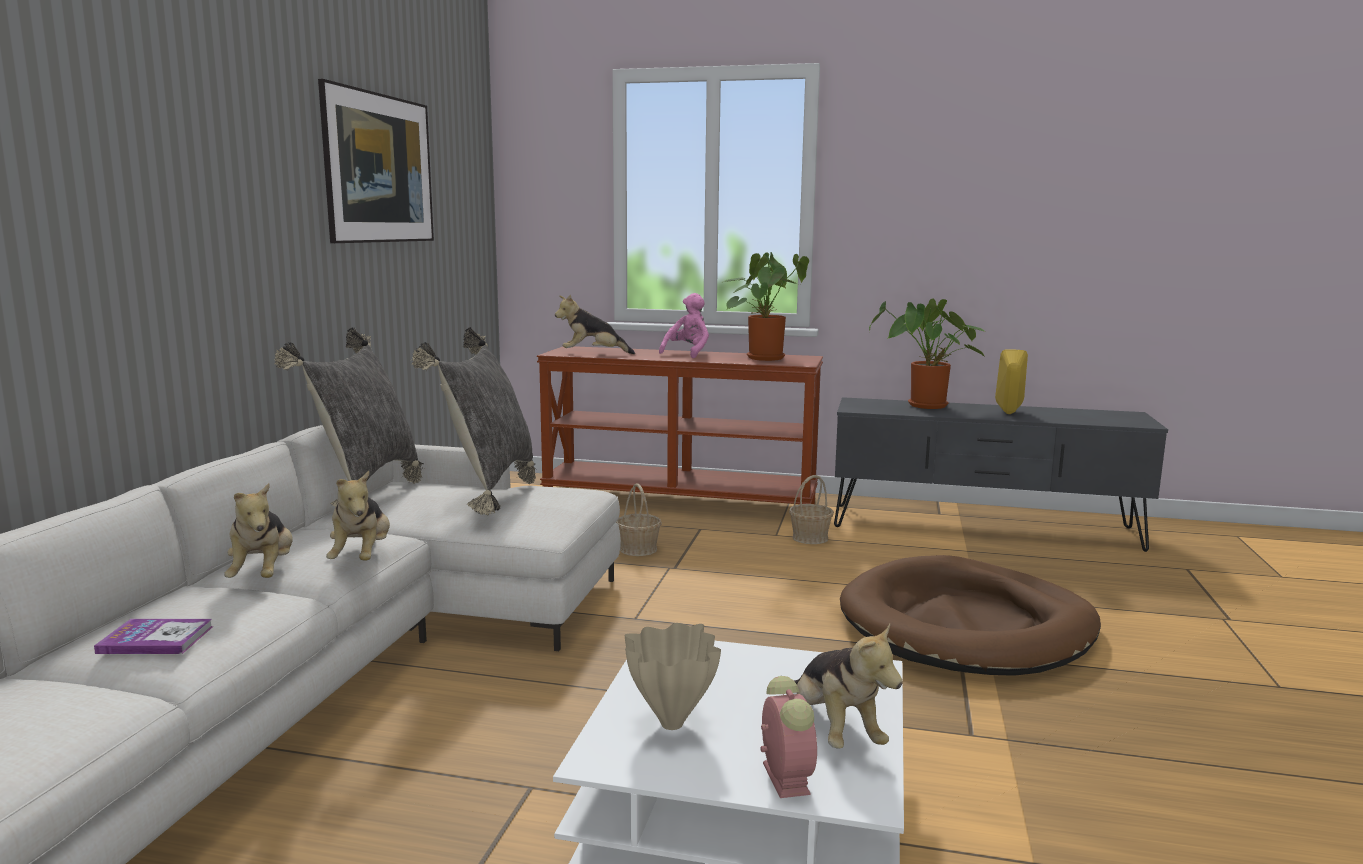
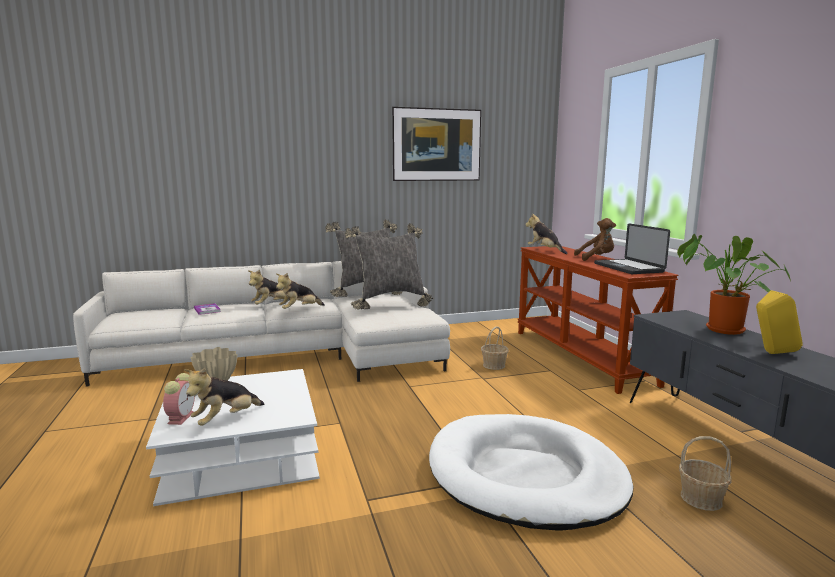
camera: 60 degrees right, 0 degrees up
pink plush toy [659,293,709,358] -> brown plush toy [574,218,616,261]
potted plant [723,252,809,361] -> laptop [594,223,670,274]
alarm clock [760,676,817,798] -> alarm clock turned 45 degrees counterclockwise [163,373,195,425]
basket [789,475,834,544] -> basket moved to [679,436,732,511]
brown dog bed [840,555,1101,676] -> white dog bed [429,414,633,530]

